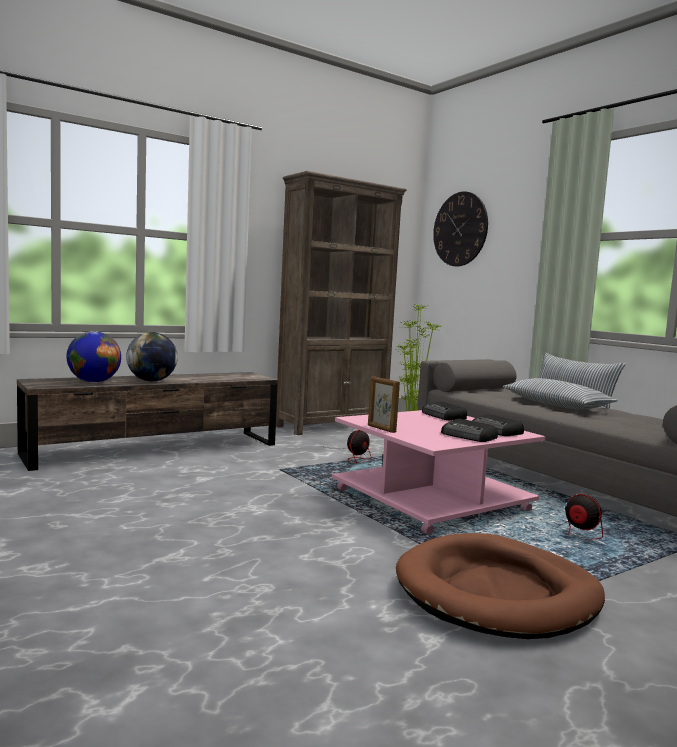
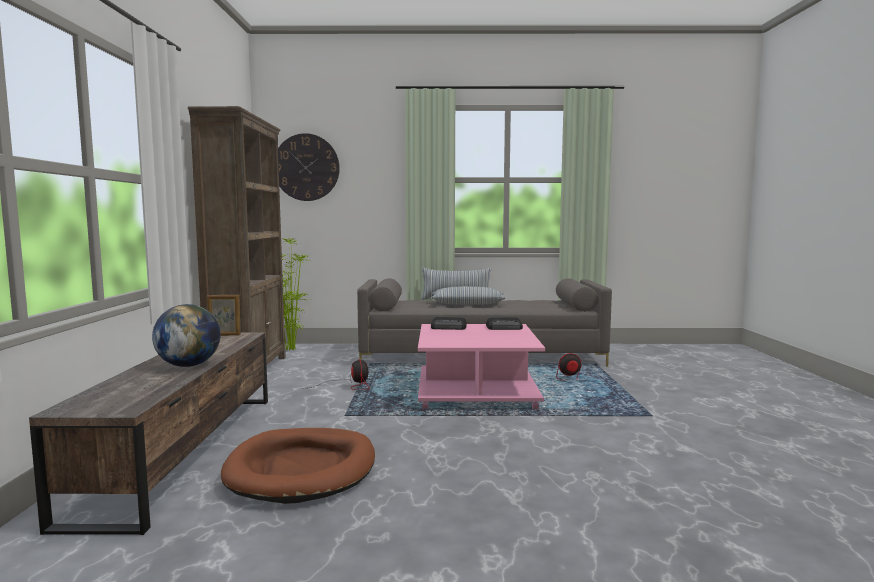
camera: 55 degrees left, 0 degrees up
globe [66,331,121,382] -> none
picture frame [368,377,400,433] -> picture frame moved to [207,295,241,336]
brown dog bed [396,533,605,639] -> brown dog bed moved to [221,428,375,504]
radio [441,419,498,442] -> none

